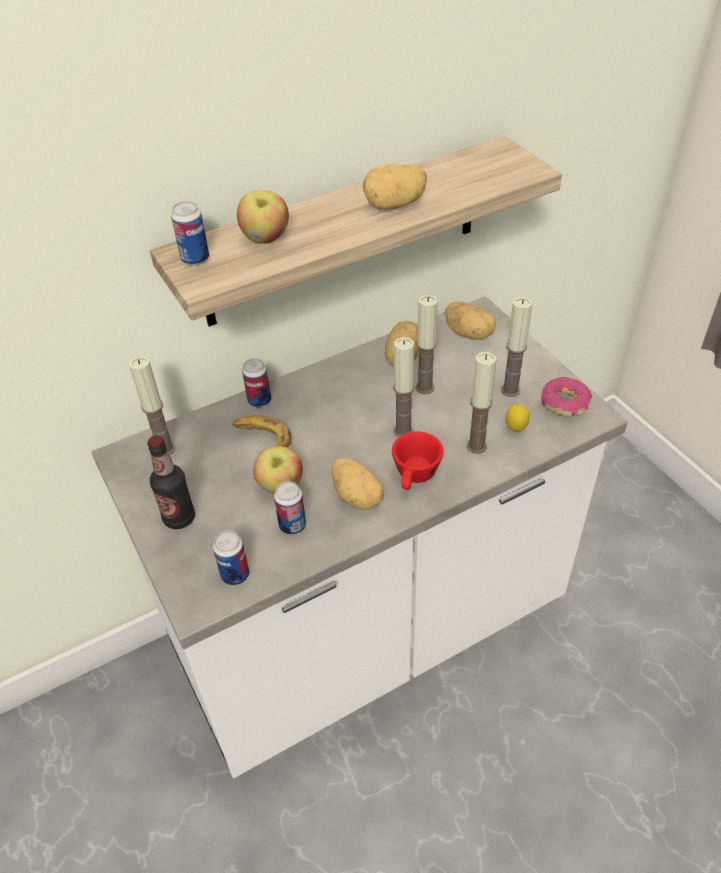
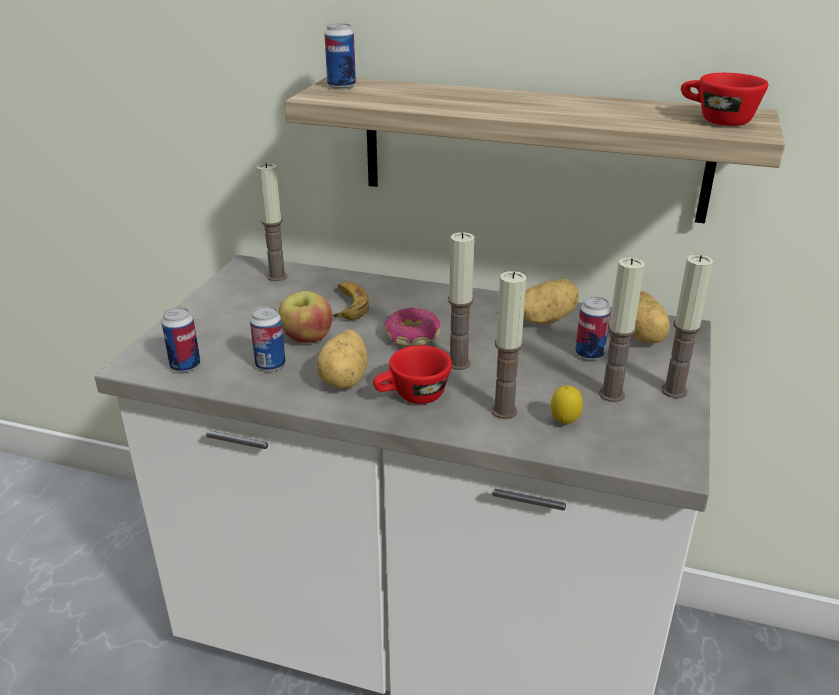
camera: 45 degrees right, 15 degrees down
bottle [147,435,195,529] -> none
apple [237,190,289,244] -> none
can [242,358,271,407] -> can moved to [575,296,611,360]
potato [363,164,427,210] -> none
candle [416,295,438,394] -> candle moved to [662,255,714,398]
donut [541,377,592,417] -> donut moved to [384,308,440,346]
none -> red cup [681,73,768,126]

